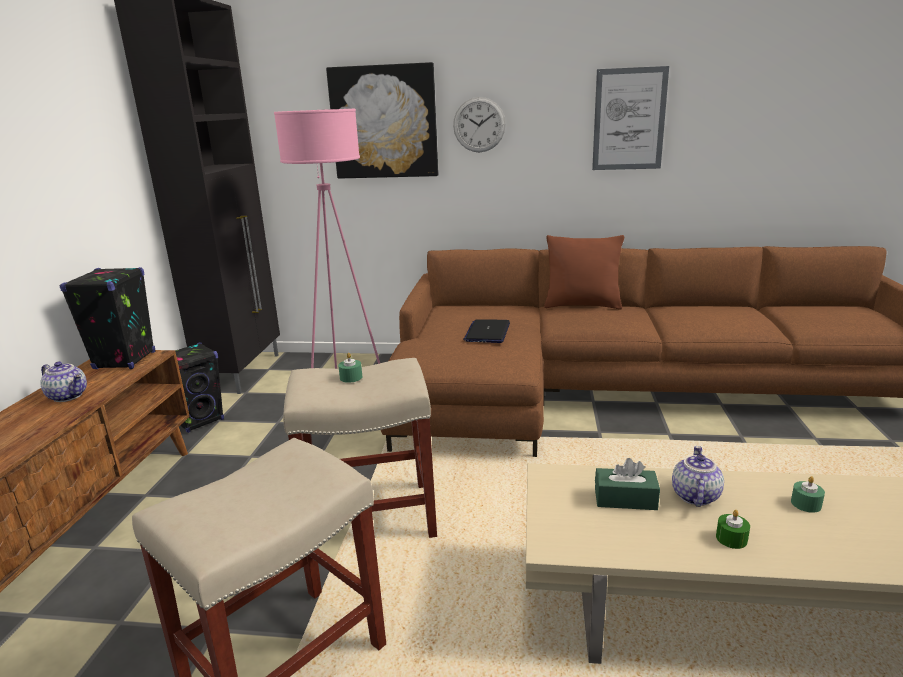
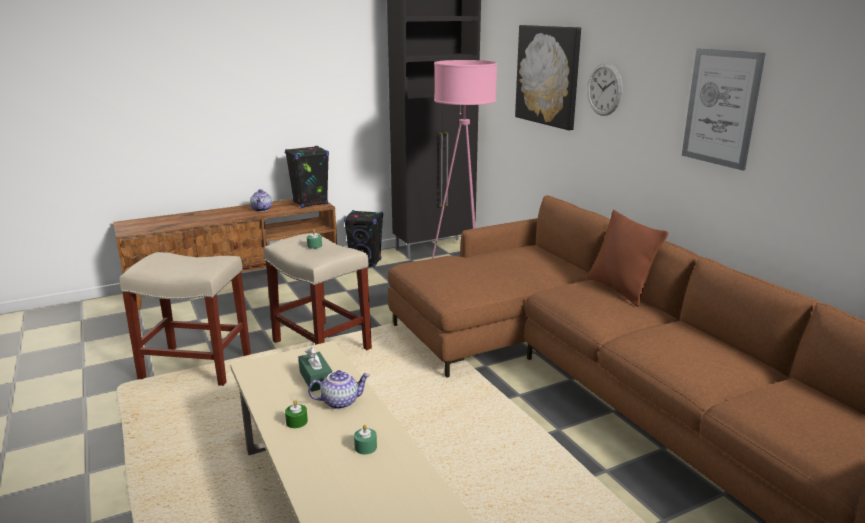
camera: 55 degrees right, 0 degrees up
laptop [463,319,510,343] -> none

